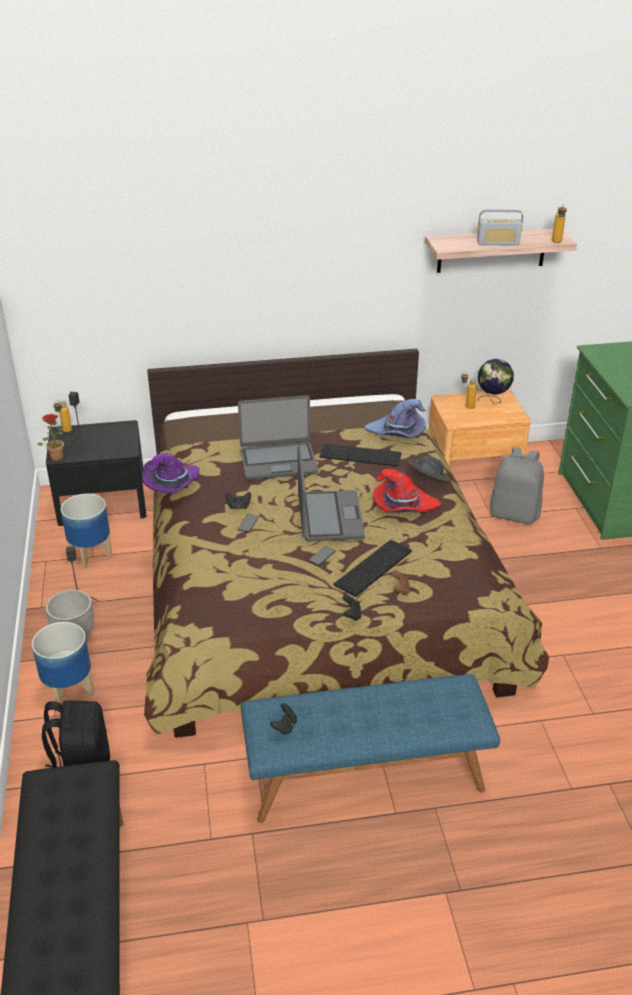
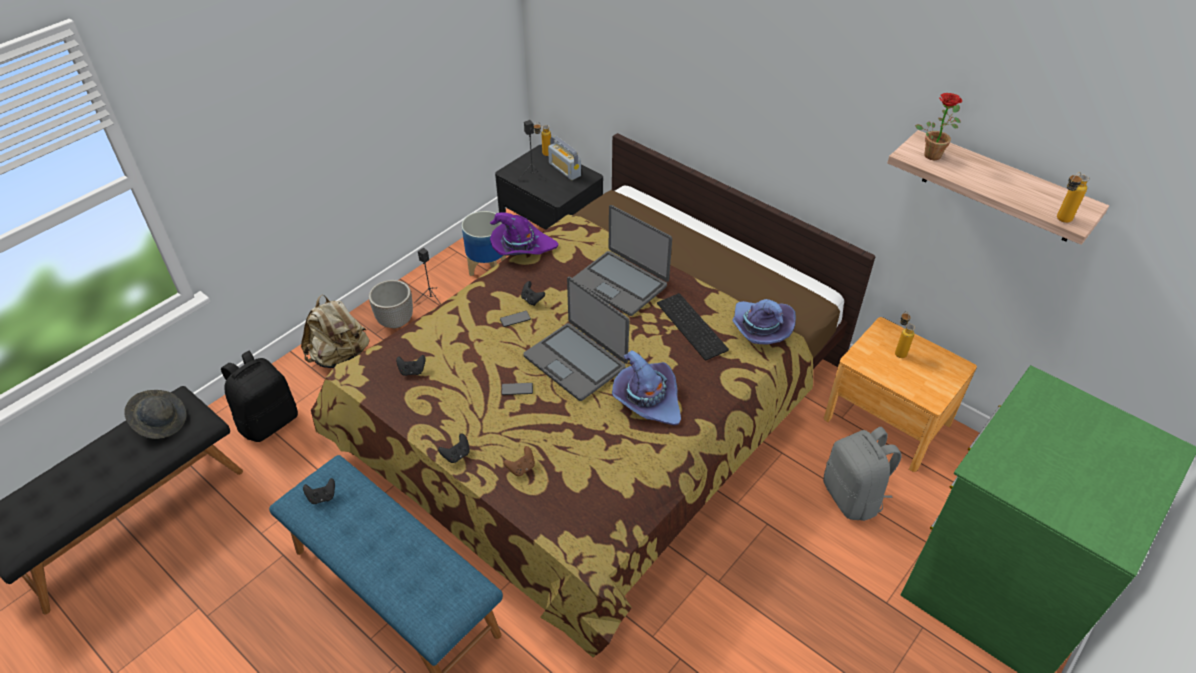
camera: 50 degrees right, 10 degrees up
planter [32,622,94,705] -> beige backpack [301,294,369,368]
potted plant [37,414,64,461] -> potted plant moved to [915,93,962,160]
laptop [297,445,365,542] -> laptop turned 90 degrees clockwise [523,277,629,401]
keyboard [334,540,412,597] -> none
red hat [373,469,441,513] -> purple hat [612,350,681,426]
grey hat [407,456,450,482] -> grey hat moved to [124,390,186,439]
radio [477,210,523,246] -> radio moved to [548,136,581,180]
globe [478,359,514,404] -> none
none -> black game controller [396,355,425,376]

